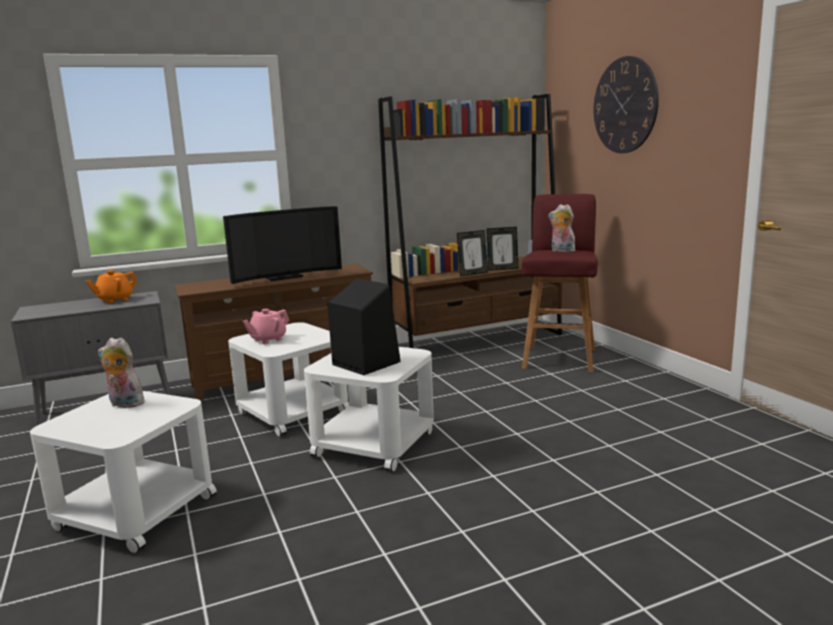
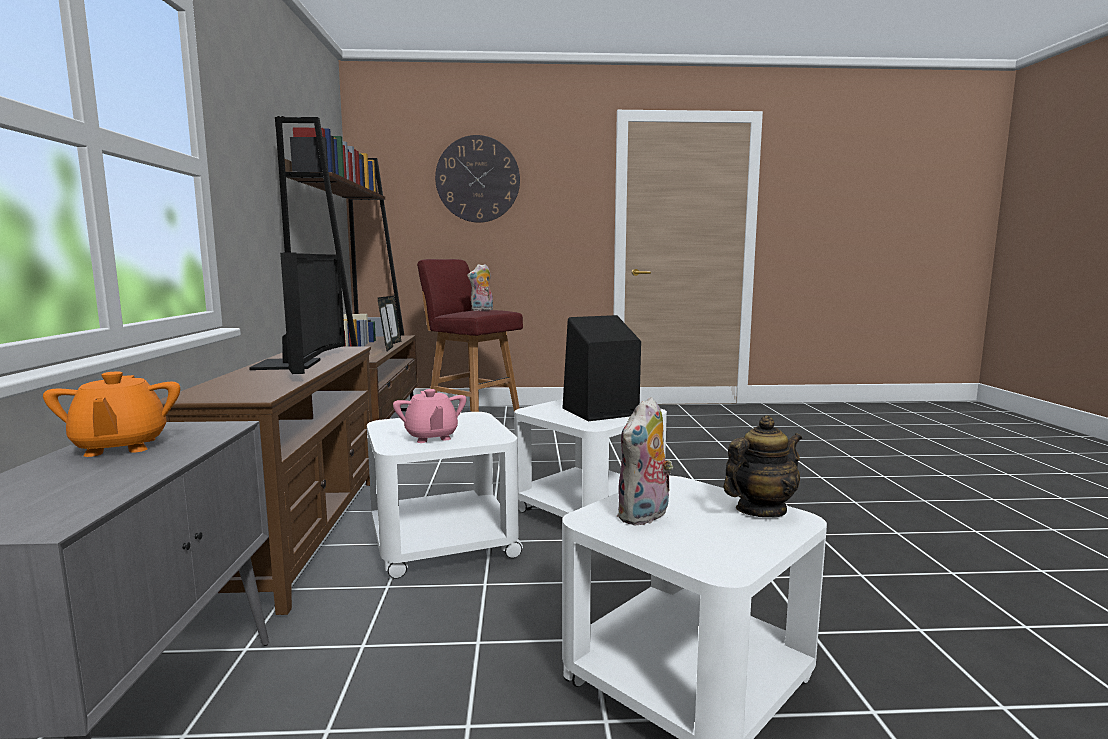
camera: 70 degrees left, 5 degrees down
none -> teapot [723,415,802,517]

